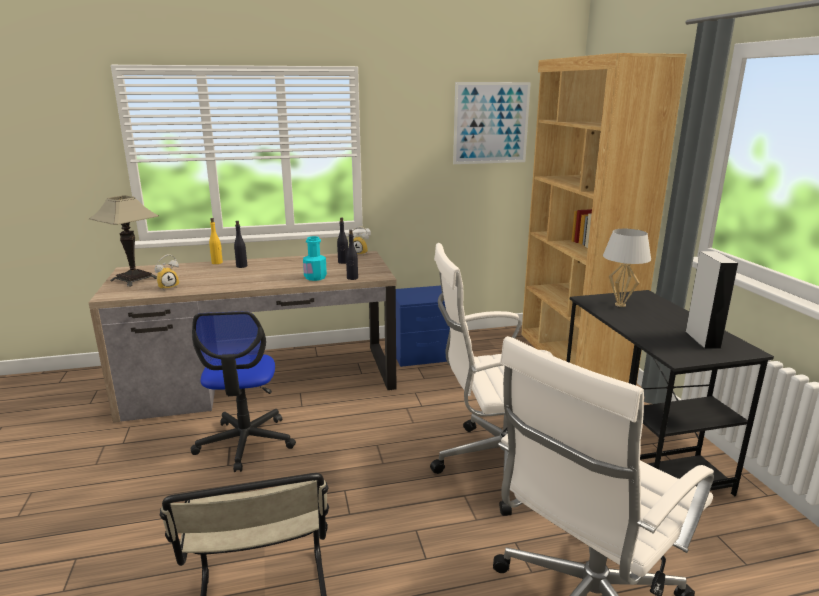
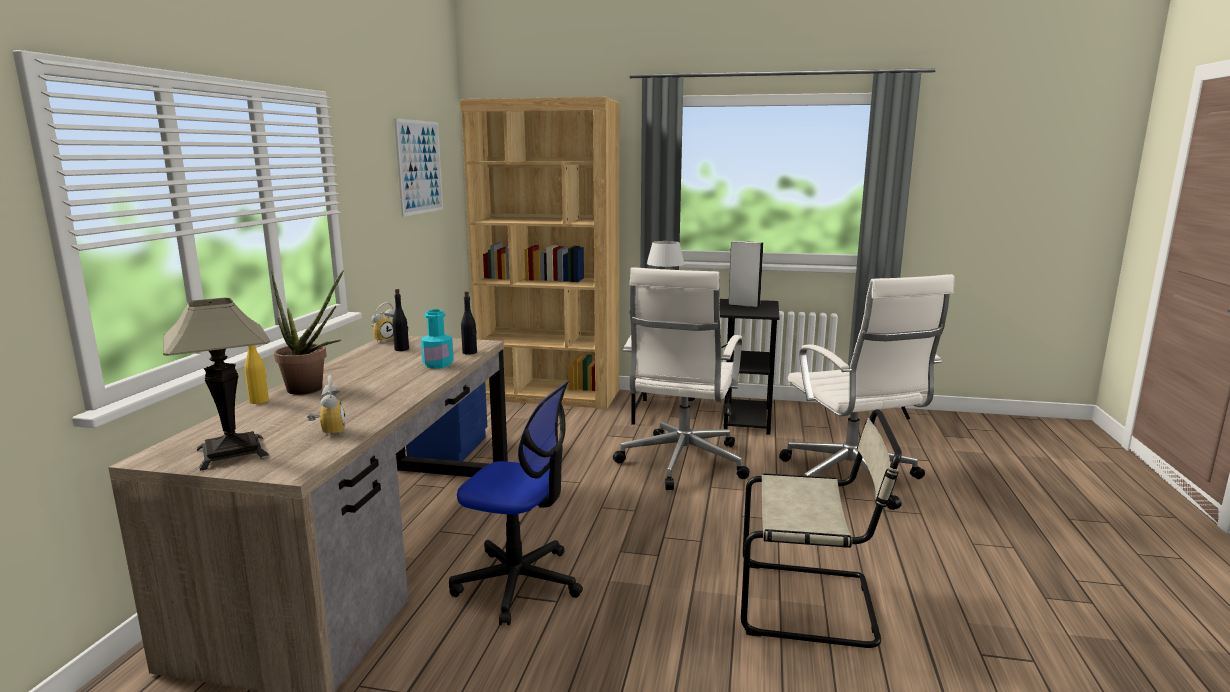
camera: 65 degrees left, 5 degrees down
black bottle [234,221,247,268] -> potted plant [271,270,344,395]

